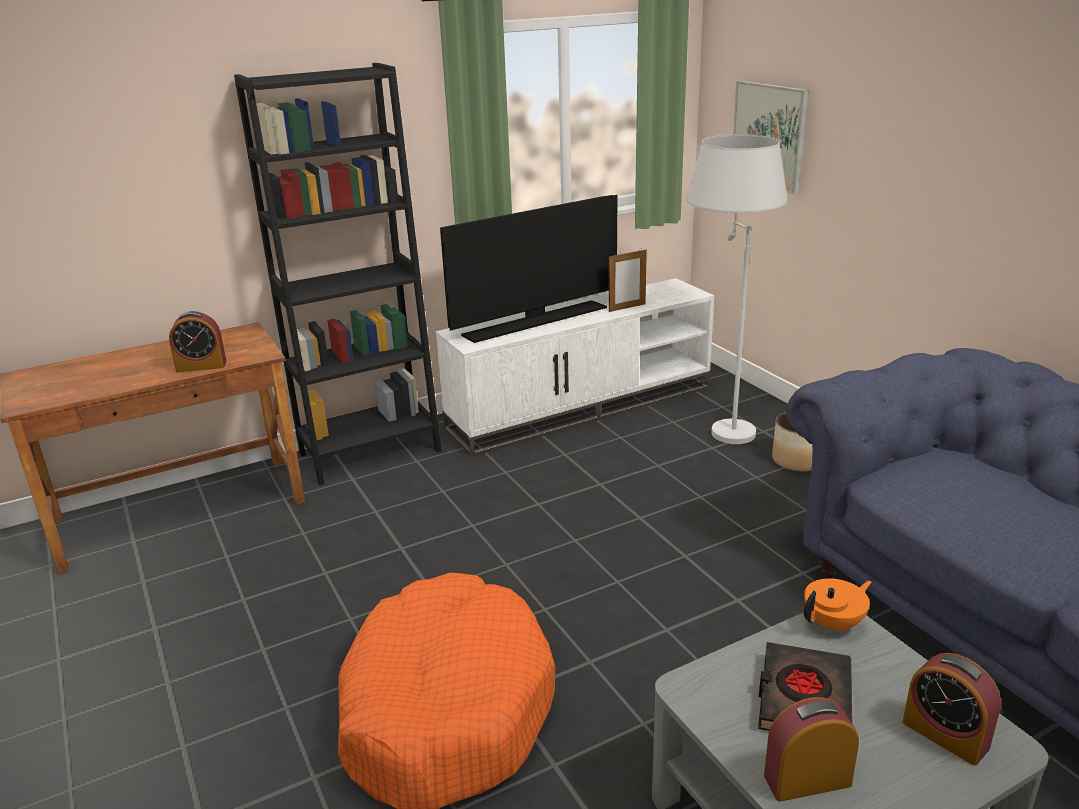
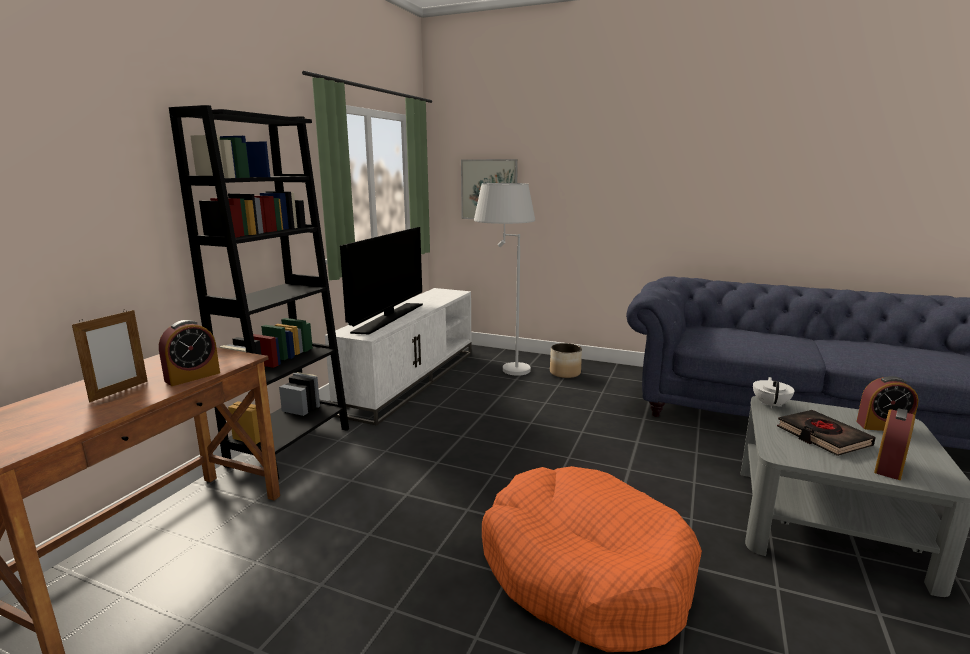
camera: 40 degrees left, 10 degrees down
picture frame [609,250,647,312] -> picture frame moved to [72,309,148,402]
orange teapot [804,578,871,633] -> white teapot [753,377,795,409]

